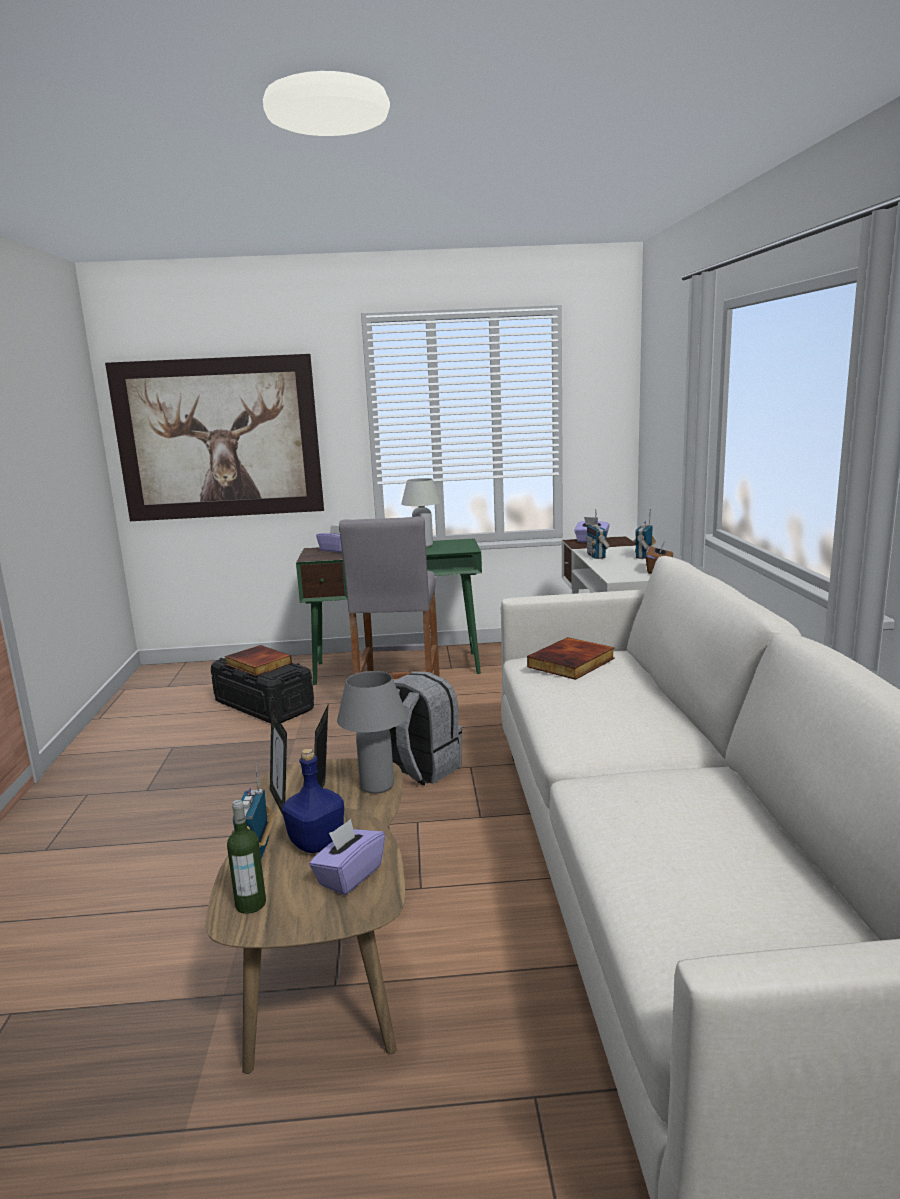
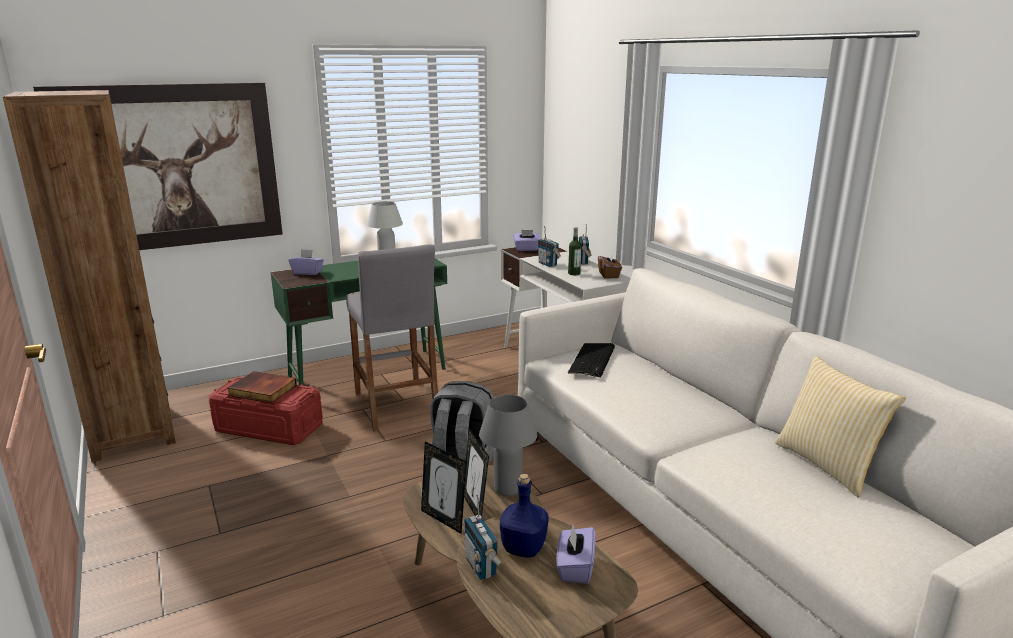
camera: 25 degrees left, 5 degrees up
black storage box [211,658,314,724] -> red storage box [208,377,323,445]
bottle [227,800,266,914] -> bottle moved to [568,227,581,275]
book [527,637,615,680] -> keyboard [568,343,615,377]
none -> brown bookcase [3,90,176,462]
none -> pillow [775,356,906,498]

